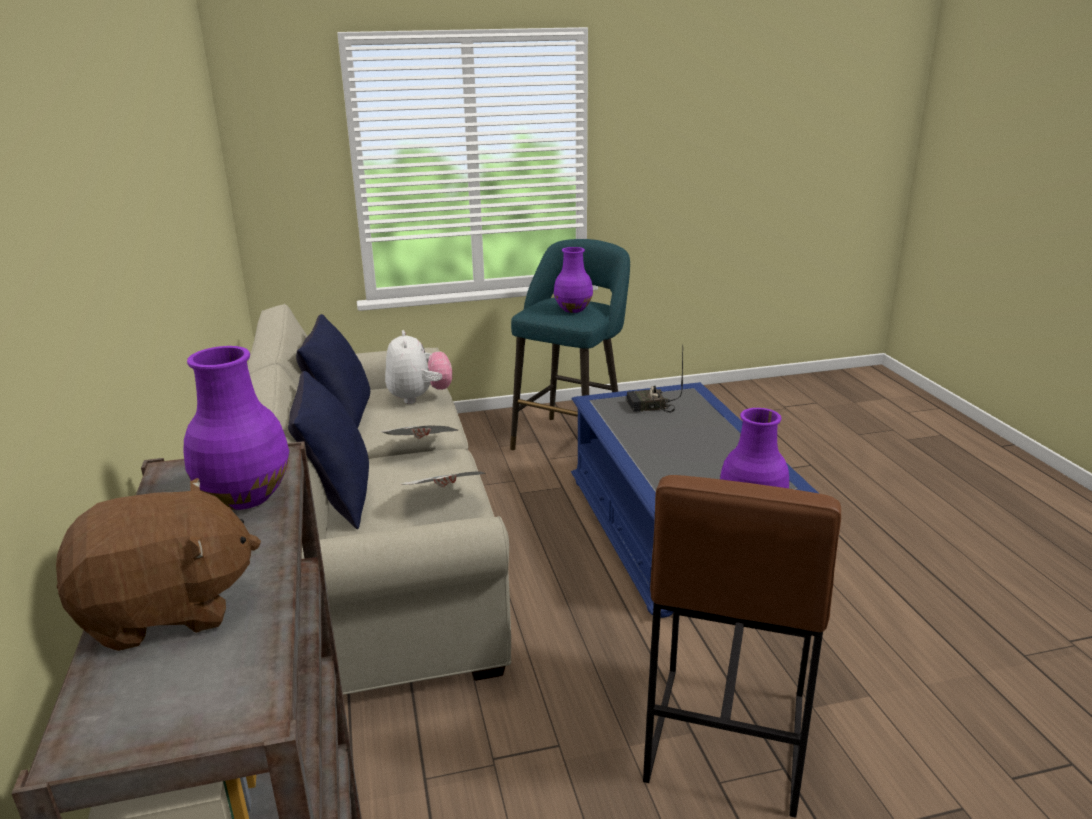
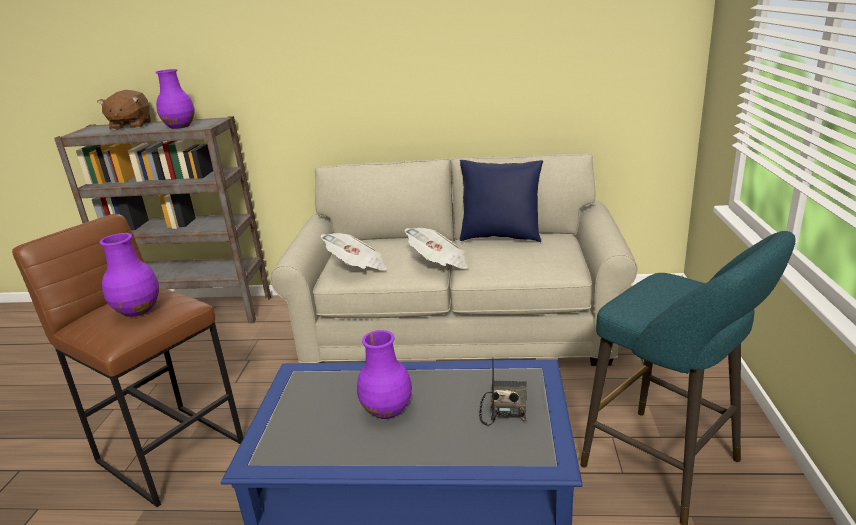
camera: 110 degrees right, 0 degrees up
blue pillow [288,371,369,529] -> none
plush toy [385,330,452,404] -> none
purple vase [554,247,593,313] -> purple vase moved to [357,330,412,419]

